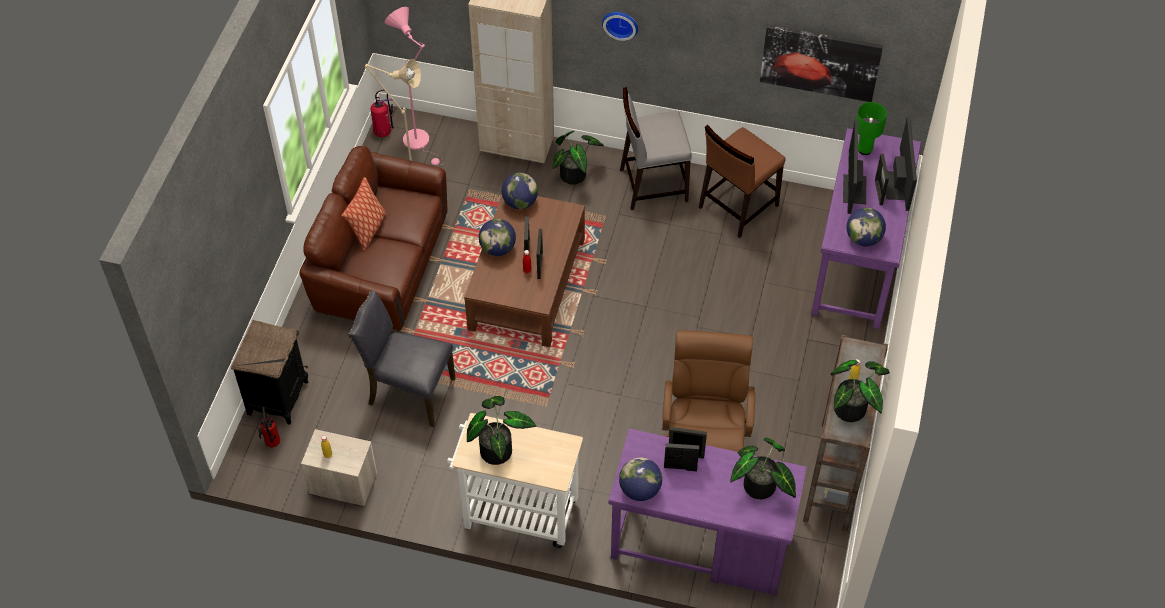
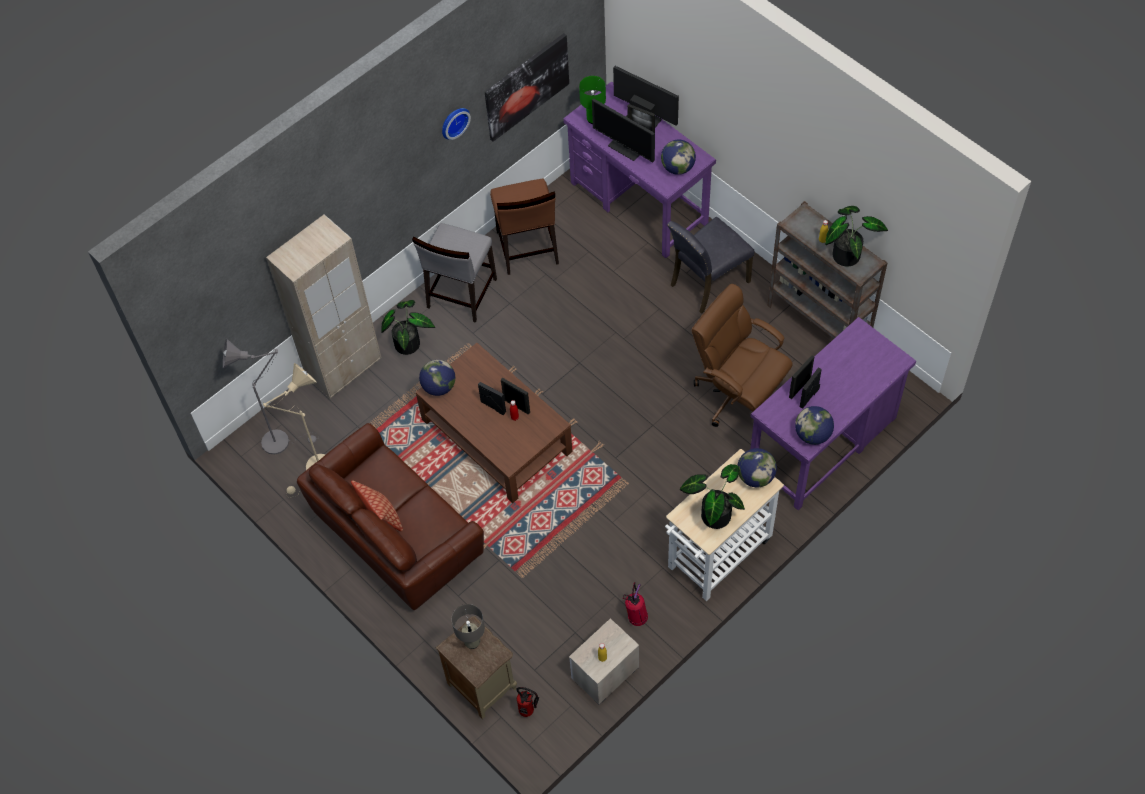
camera: 55 degrees left, 5 degrees up
black nightstand [231,320,308,425] -> beige nightstand [436,616,517,719]
grey chair [348,291,455,427] -> grey chair moved to [667,217,755,314]
fire extinguisher [370,90,393,137] -> fire extinguisher moved to [623,582,648,626]
pink floor lamp [385,7,443,165] -> grey floor lamp [223,339,319,454]
globe [479,219,516,256] -> globe moved to [738,448,777,487]
wall clock [602,12,638,41] -> wall clock moved to [442,108,471,140]
potted plant [730,438,796,499] -> none
none -> grey table lamp [452,604,485,649]

